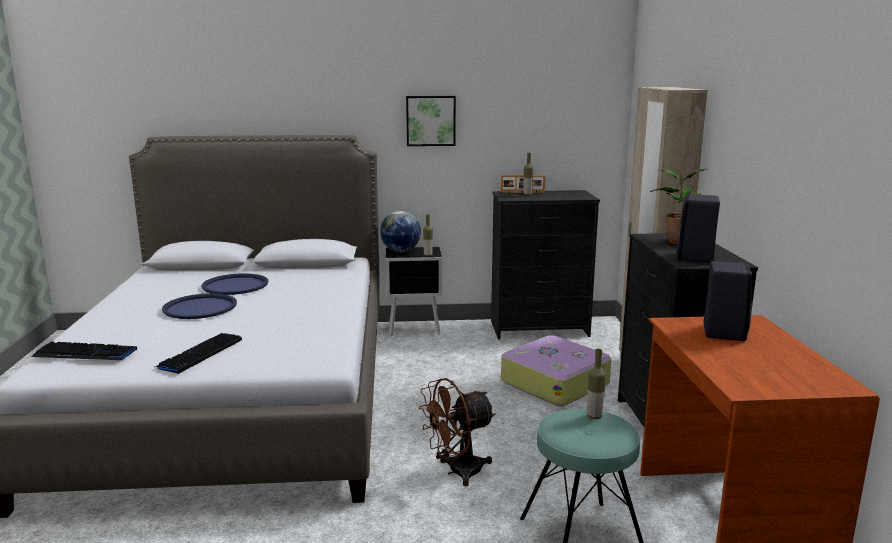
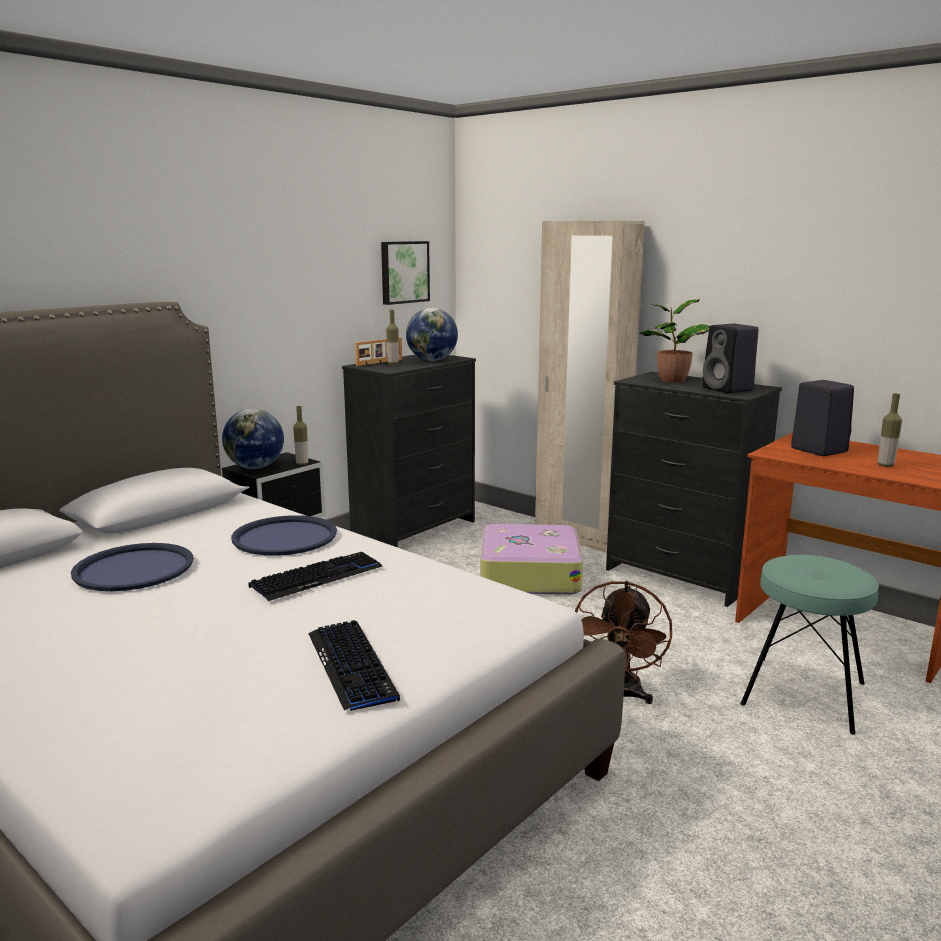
camera: 45 degrees left, 0 degrees up
keyboard [32,341,137,360] -> keyboard moved to [248,552,382,601]
blue tray [162,293,237,319] -> blue tray moved to [231,515,337,556]
picture [406,96,456,146] -> picture moved to [381,241,430,305]
bottle [587,349,606,419] -> bottle moved to [878,393,902,467]
none -> globe [406,308,458,361]

